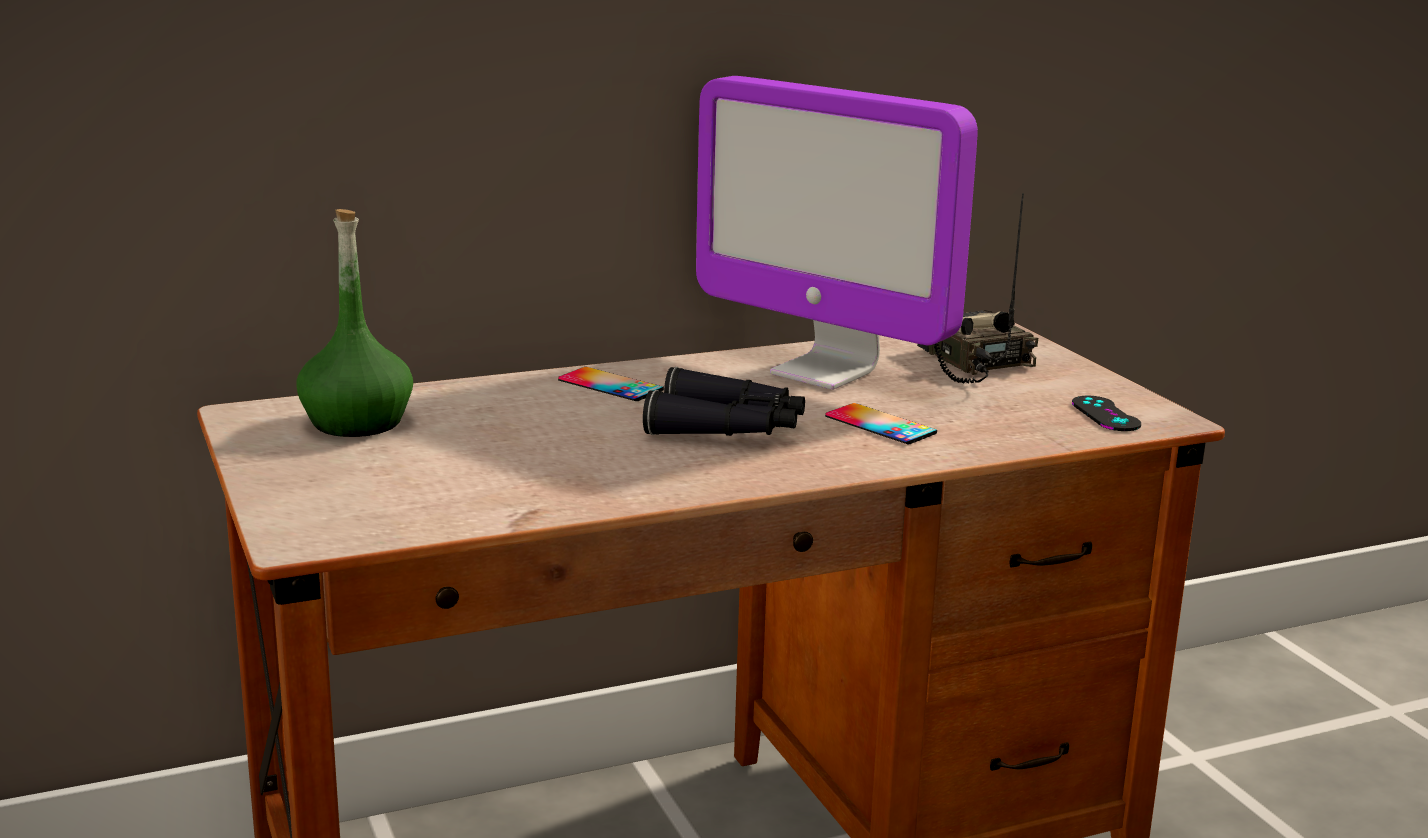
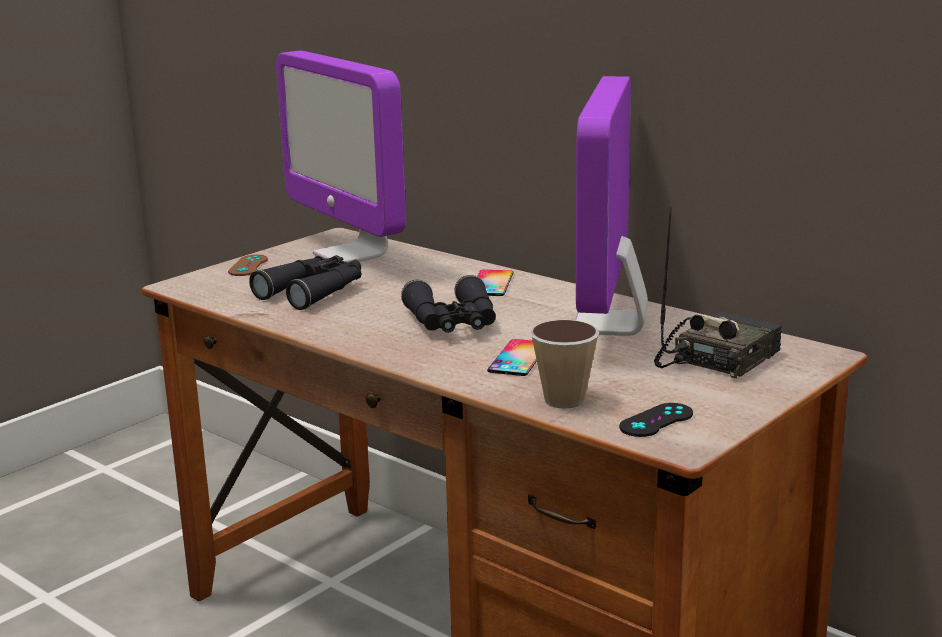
camera: 65 degrees right, 0 degrees up
green bottle [296,209,413,437] -> monitor [276,51,406,263]
none -> brown game controller [228,255,268,276]
none -> black binoculars [249,255,361,310]
none -> cup [530,320,599,409]

